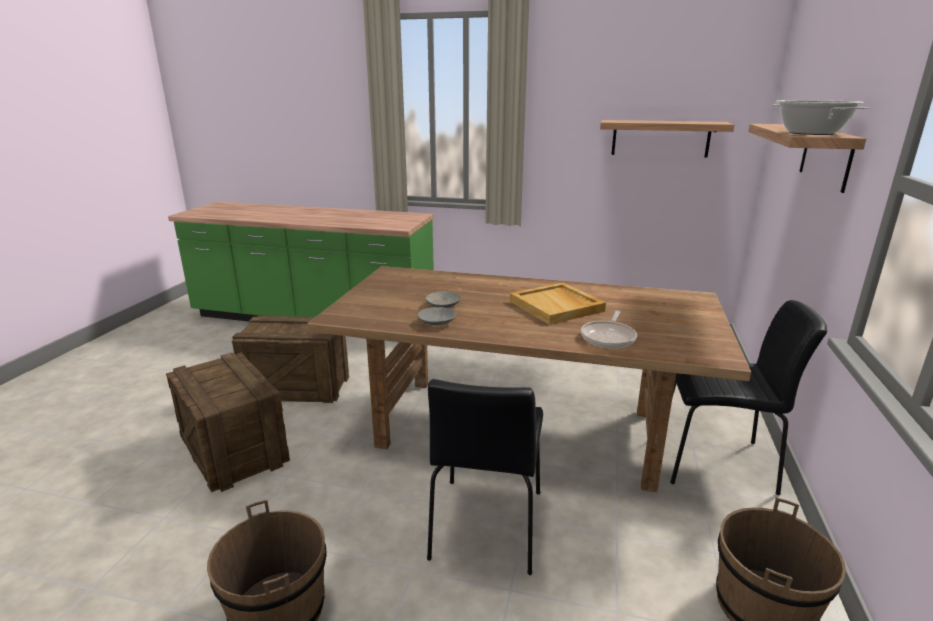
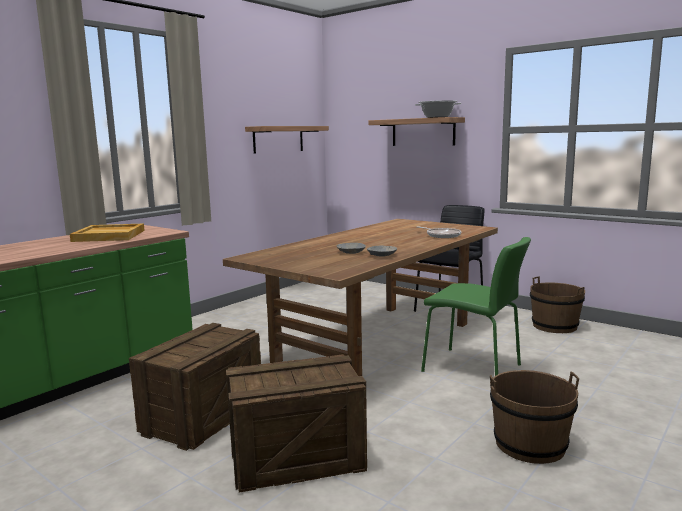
camera: 65 degrees left, 10 degrees down
black chair [427,379,543,575] -> green chair [421,237,531,376]
beige tray [510,282,606,325] -> beige tray moved to [70,223,145,242]

